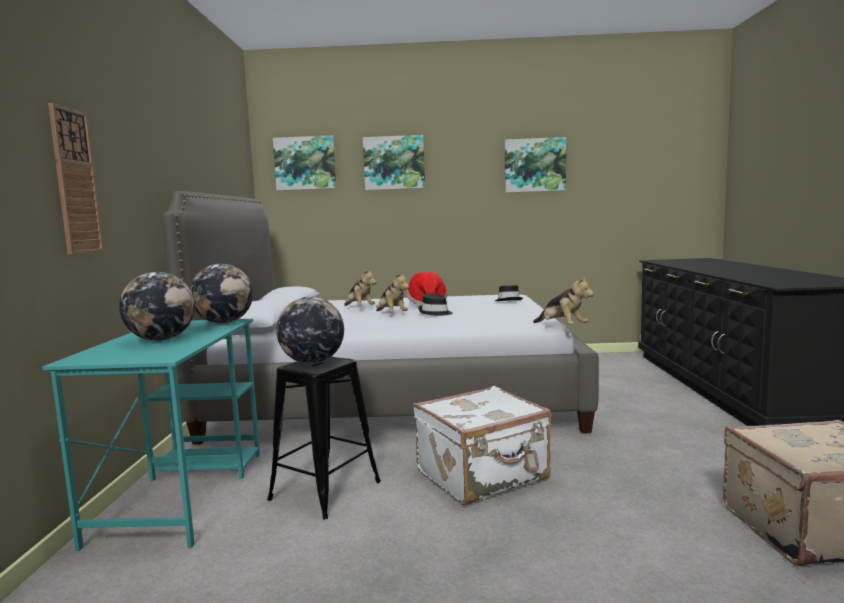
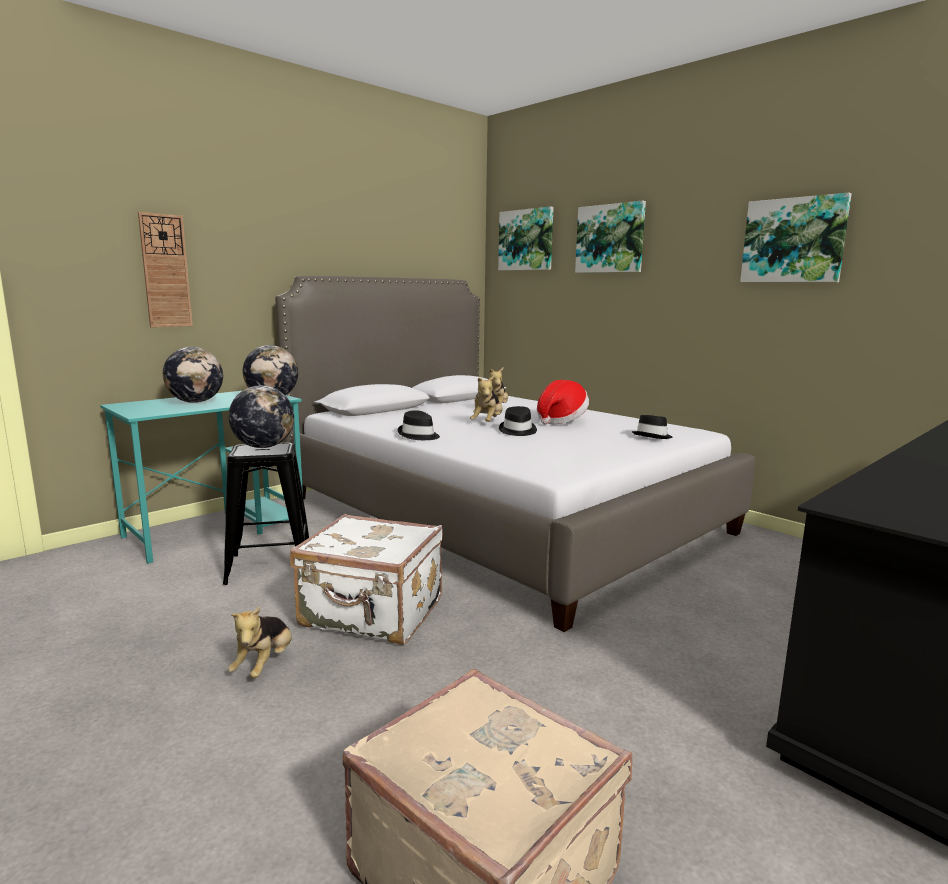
camera: 45 degrees right, 5 degrees up
plush toy [533,275,594,324] -> plush toy moved to [228,606,292,678]
none -> black hat [398,410,440,440]

